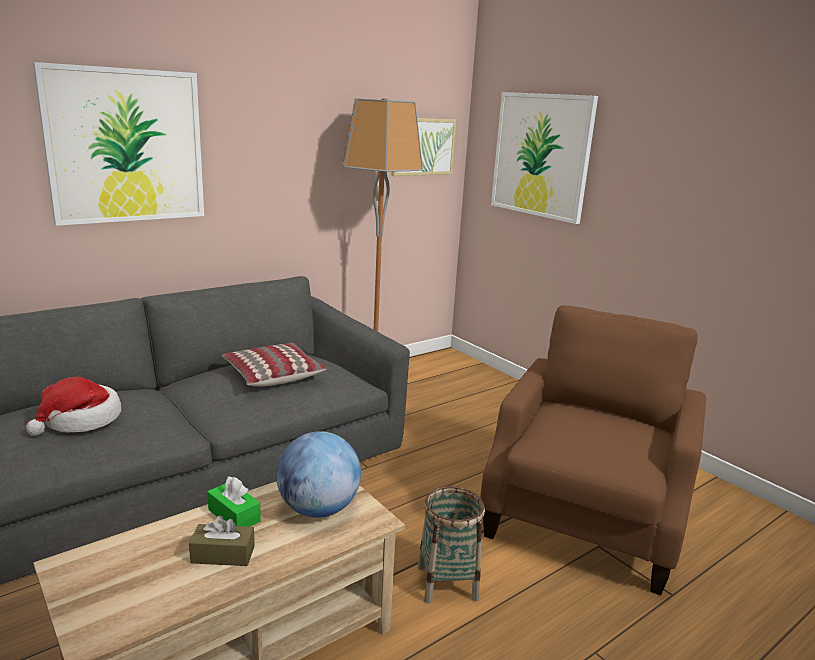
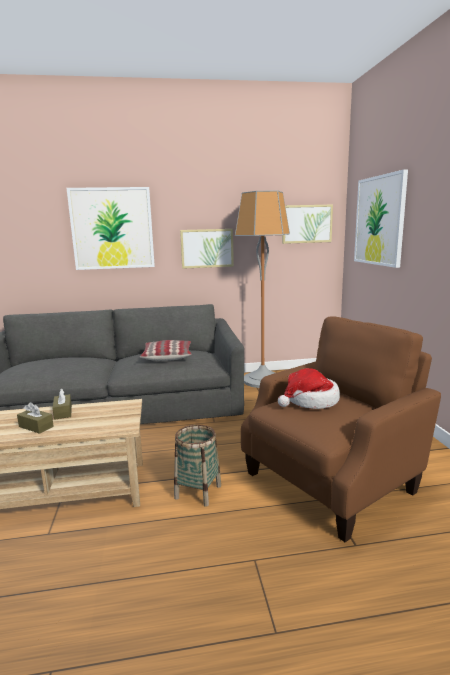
camera: 30 degrees right, 5 degrees down
hat [26,377,121,436] -> hat moved to [278,368,340,409]
green tissue box [207,477,261,527] -> brown tissue box [52,389,72,420]
globe [276,431,361,518] -> none
none -> picture [180,229,234,269]

